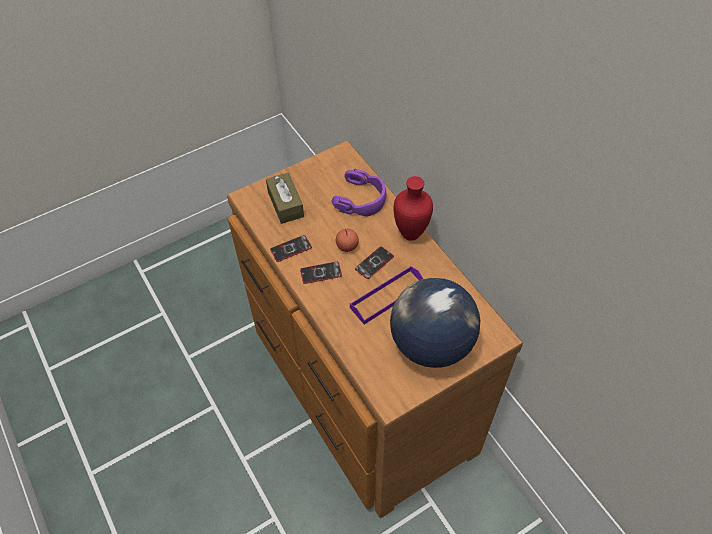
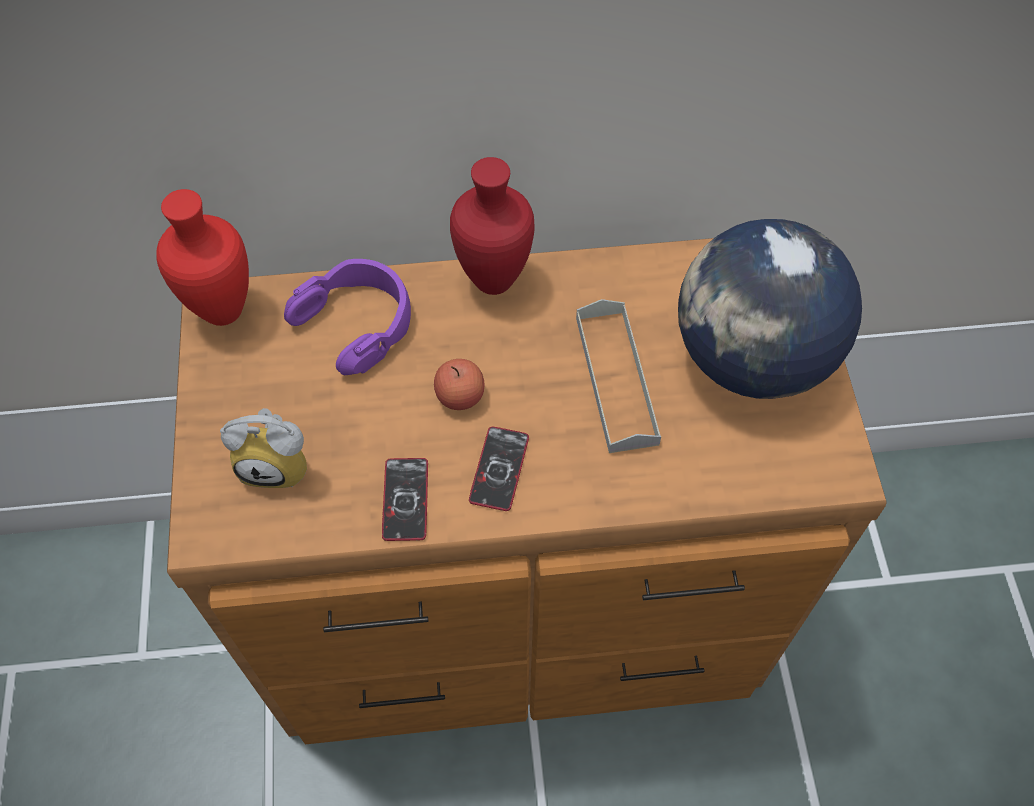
camera: 65 degrees left, 5 degrees up
brown tissue box [266,173,304,224] -> alarm clock [220,408,307,488]
purple tray [350,266,424,324] -> grey tray [576,299,661,453]
phone [355,246,394,279] -> none
none -> red vase [156,189,249,326]

